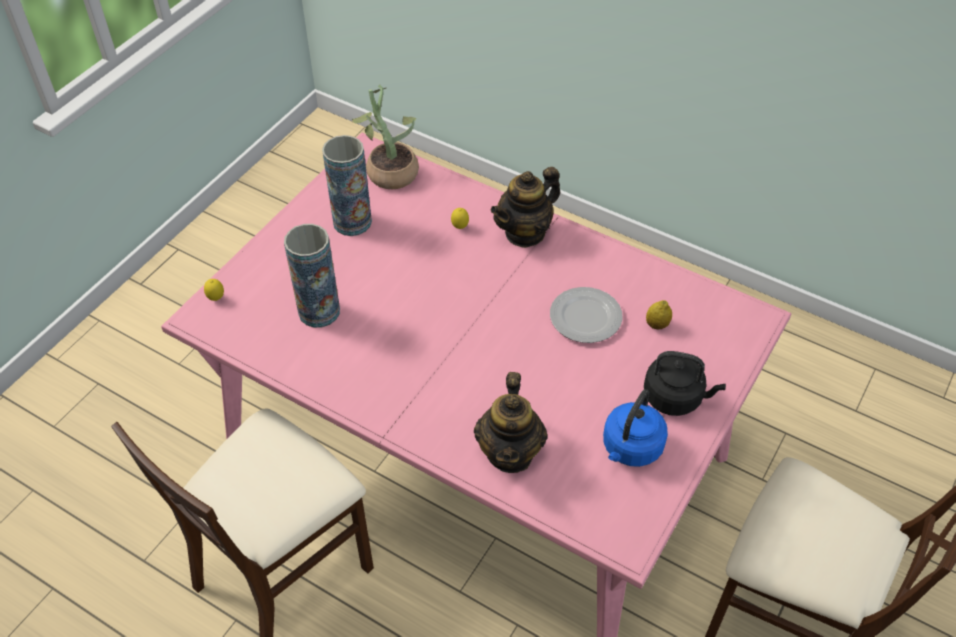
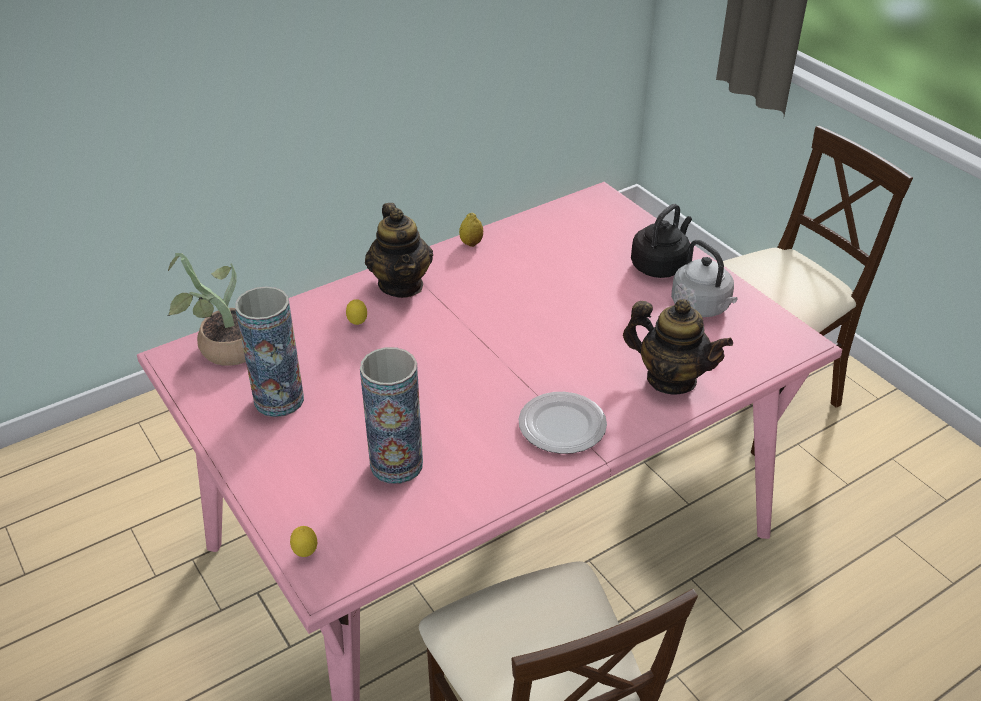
camera: 65 degrees left, 10 degrees down
plate [550,287,623,343] -> plate moved to [518,392,607,454]
blue kettle [603,389,668,467] -> grey kettle [671,240,738,317]
lemon [646,300,672,330] -> lemon moved to [459,213,483,247]

